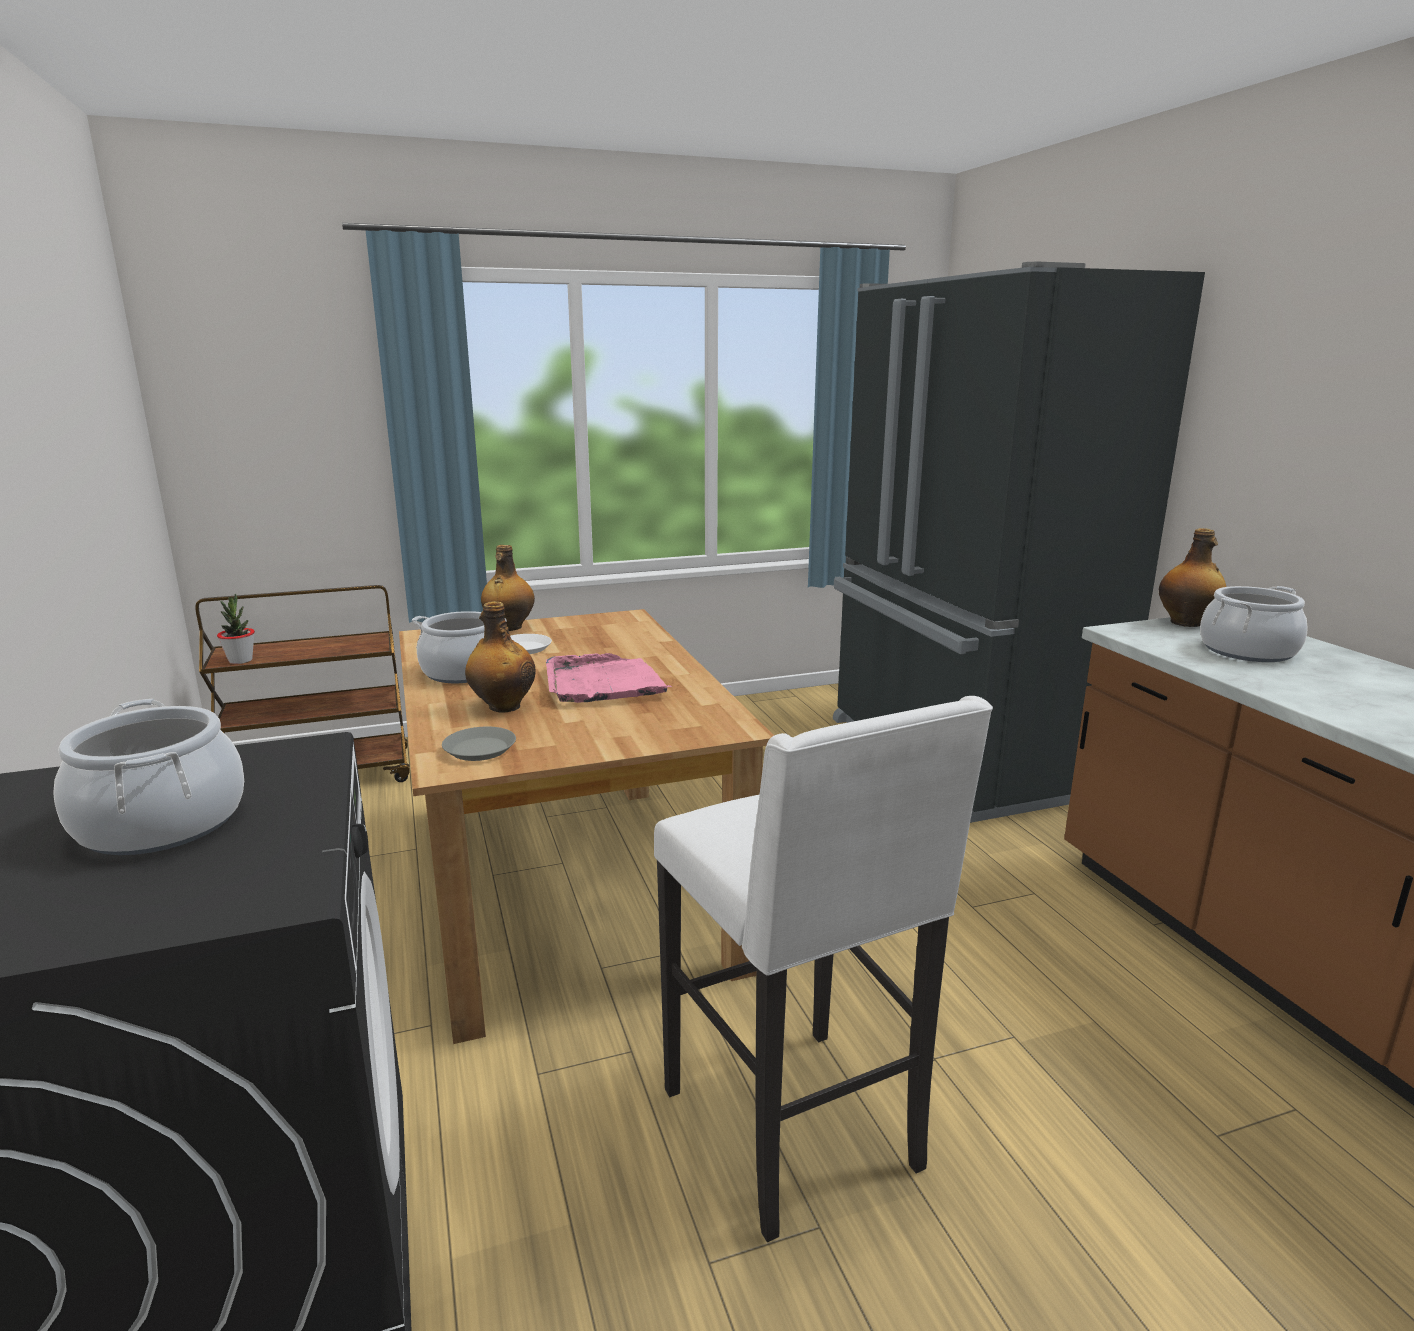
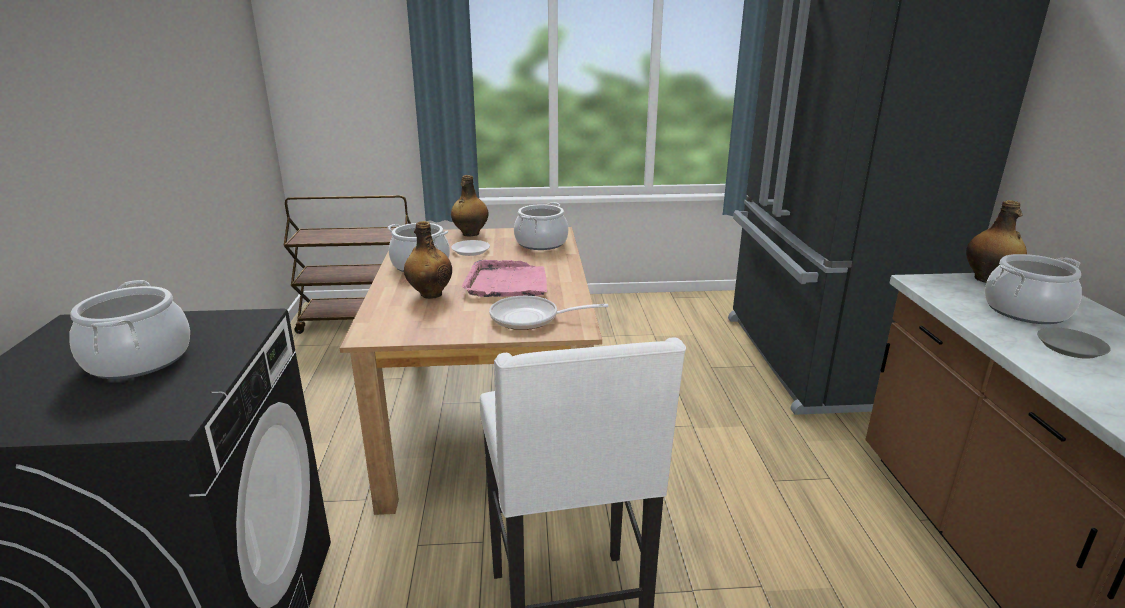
camera: 15 degrees right, 5 degrees up
potted plant [217,593,255,664] -> none
grey plate [442,727,516,761] -> grey plate moved to [1037,327,1111,359]
none -> frying pan [489,296,608,330]
none -> cooking pot [514,202,568,250]

